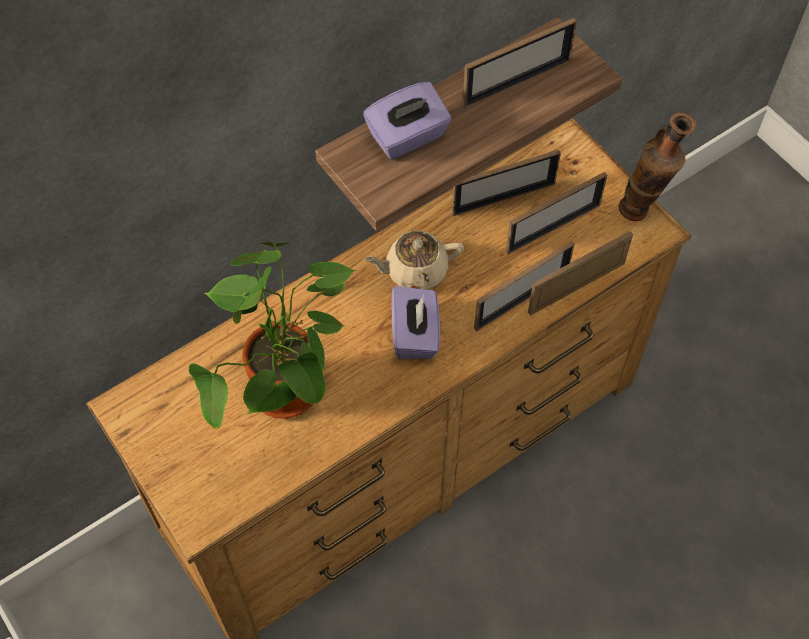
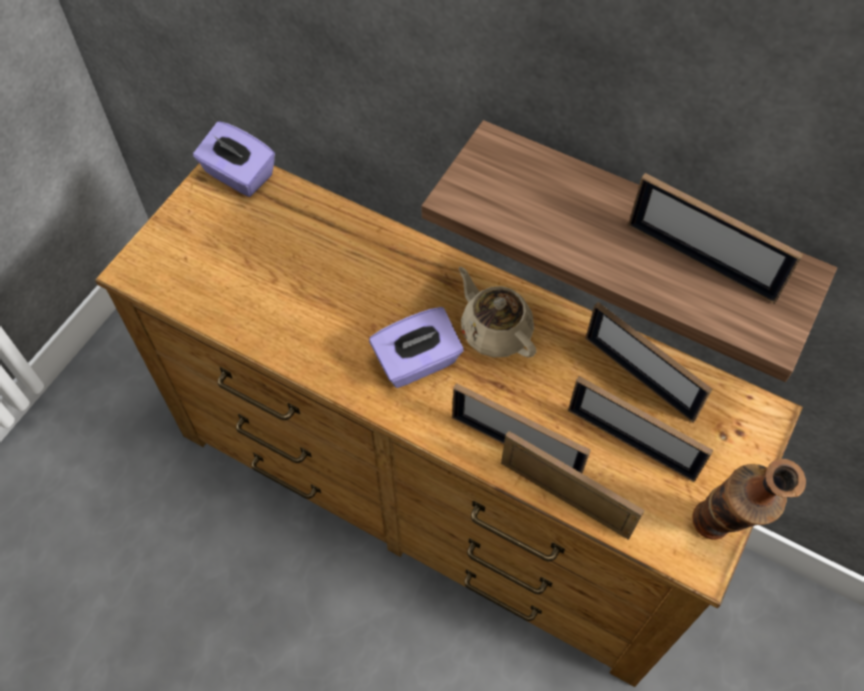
camera: 65 degrees right, 0 degrees up
potted plant [189,242,357,430] -> none
purple tissue box [363,82,452,160] -> purple tissue box moved to [193,121,275,197]

